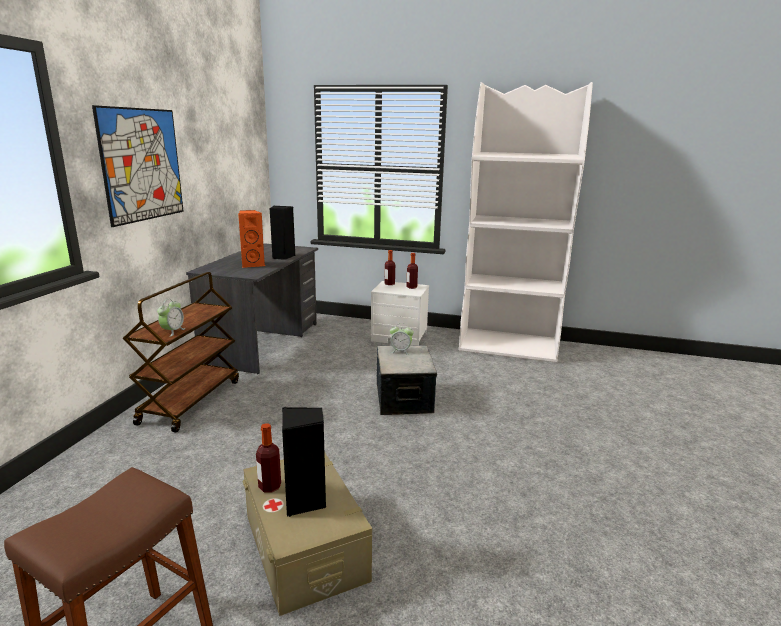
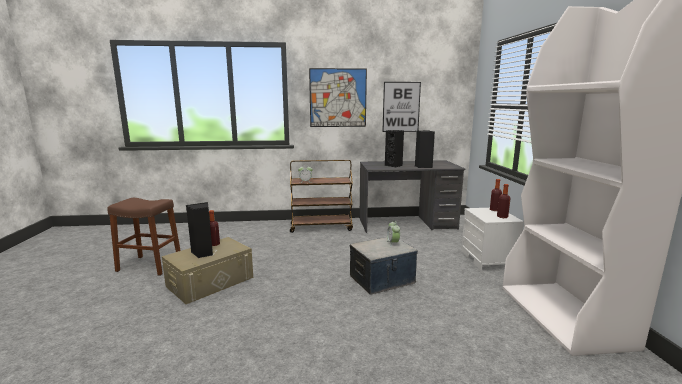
camera: 70 degrees right, 5 degrees down
orange speaker [238,210,265,268] -> black speaker [385,130,404,168]
none -> picture [382,82,421,132]

